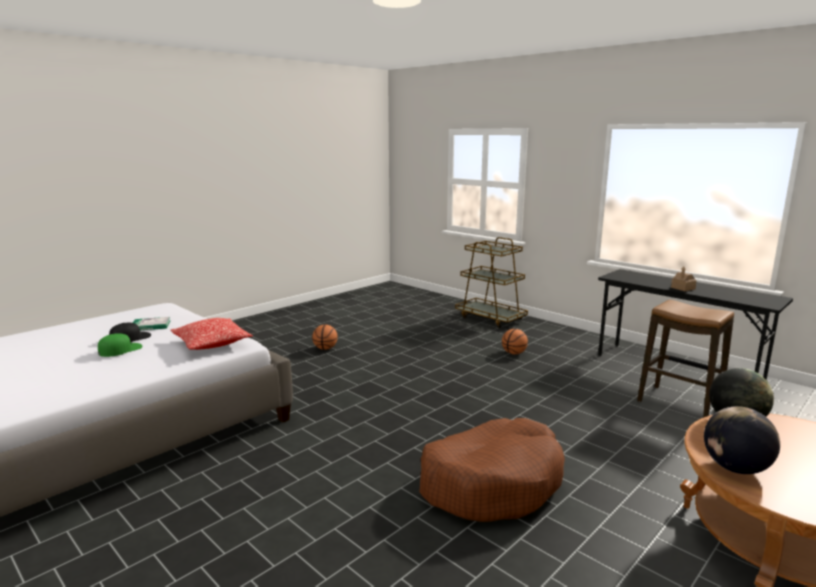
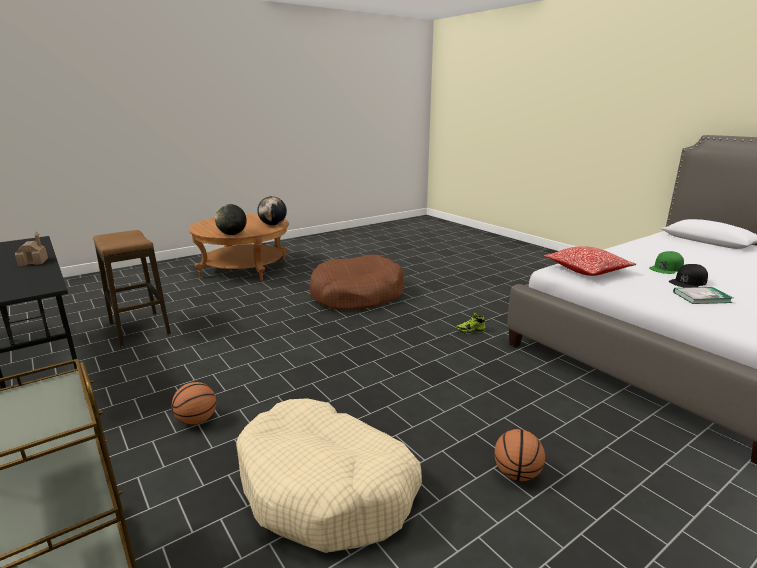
camera: 170 degrees left, 5 degrees up
none -> beige dog bed [236,398,422,553]
none -> shoe [456,312,486,334]

